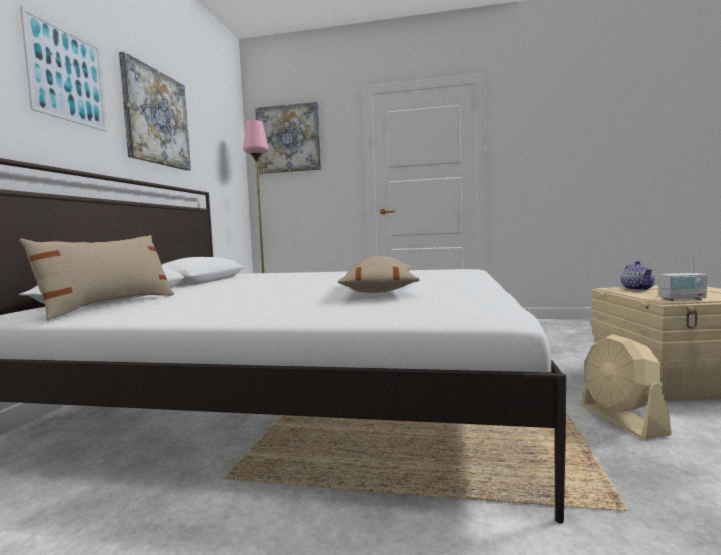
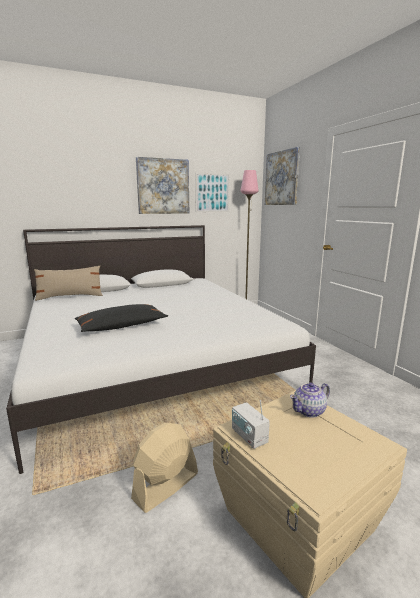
camera: 55 degrees right, 10 degrees up
picture [20,6,107,131] -> picture moved to [195,173,230,212]
beige pillow [337,256,419,293] -> black pillow [75,304,168,332]

